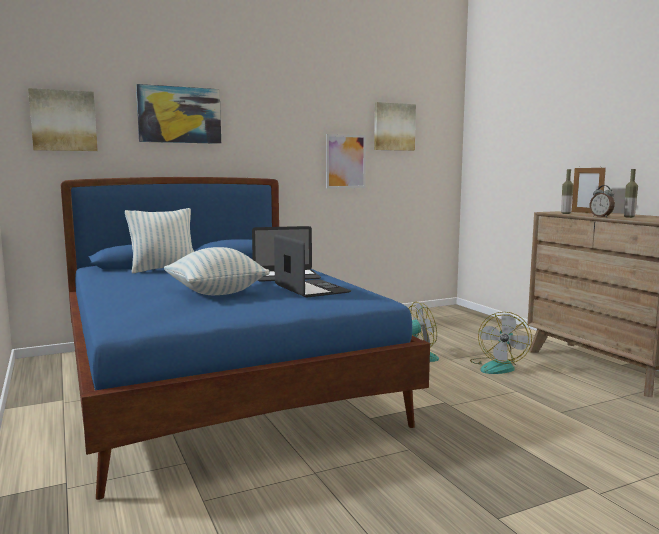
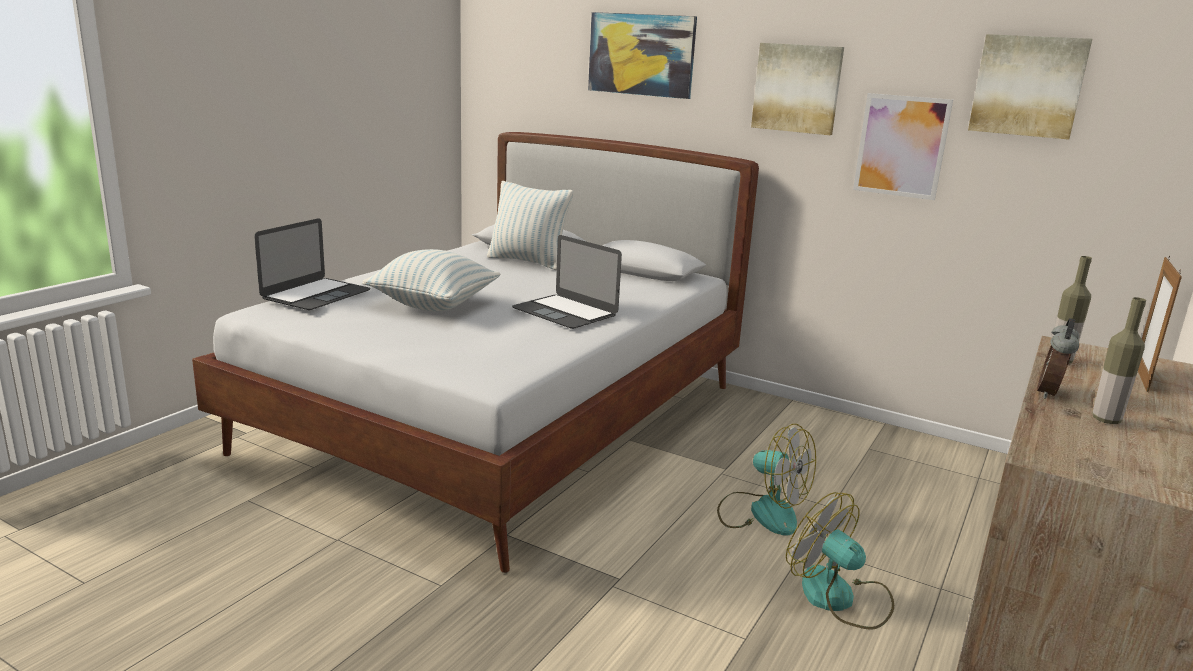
camera: 55 degrees right, 10 degrees up
picture [28,88,98,151] -> picture moved to [751,43,844,135]
blue bed [61,177,430,500] -> white bed [192,132,759,573]
laptop [274,234,351,297] -> laptop moved to [254,218,370,310]
fan [470,312,532,374] -> fan turned 60 degrees clockwise [786,492,894,630]

